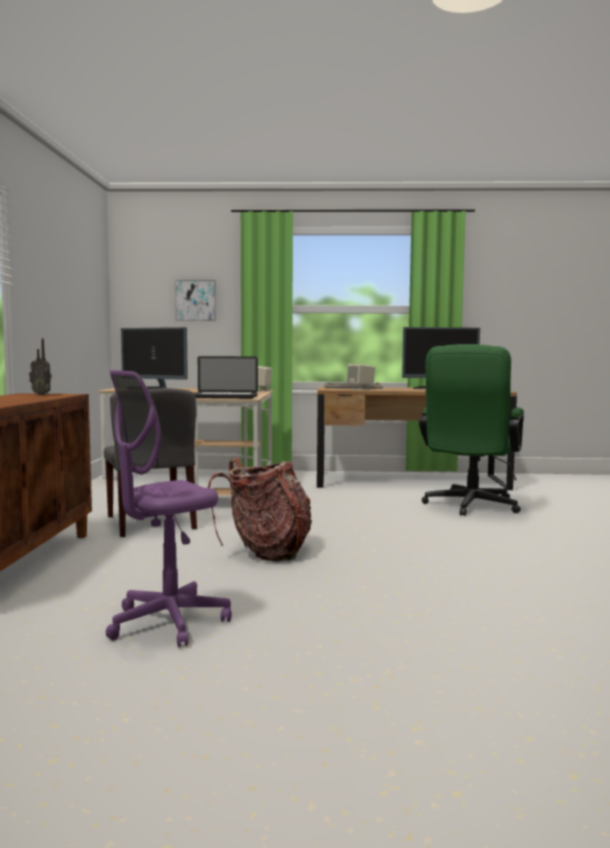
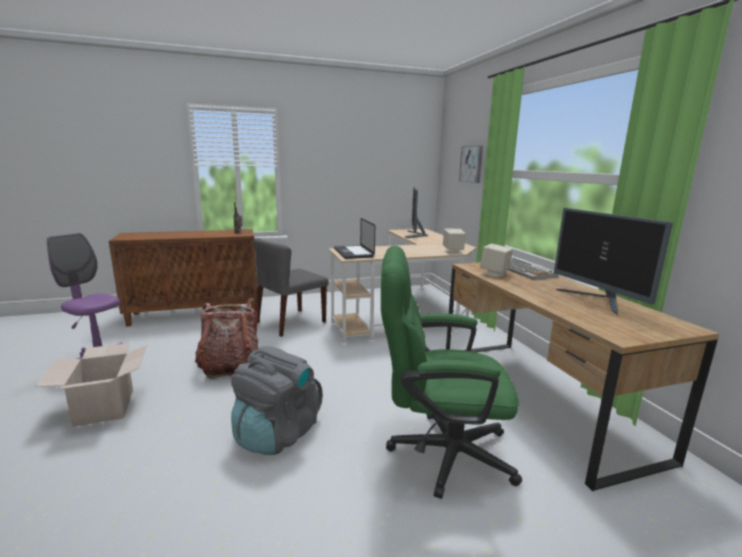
camera: 70 degrees right, 10 degrees up
none -> cardboard box [36,343,147,427]
none -> grey backpack [231,346,323,455]

